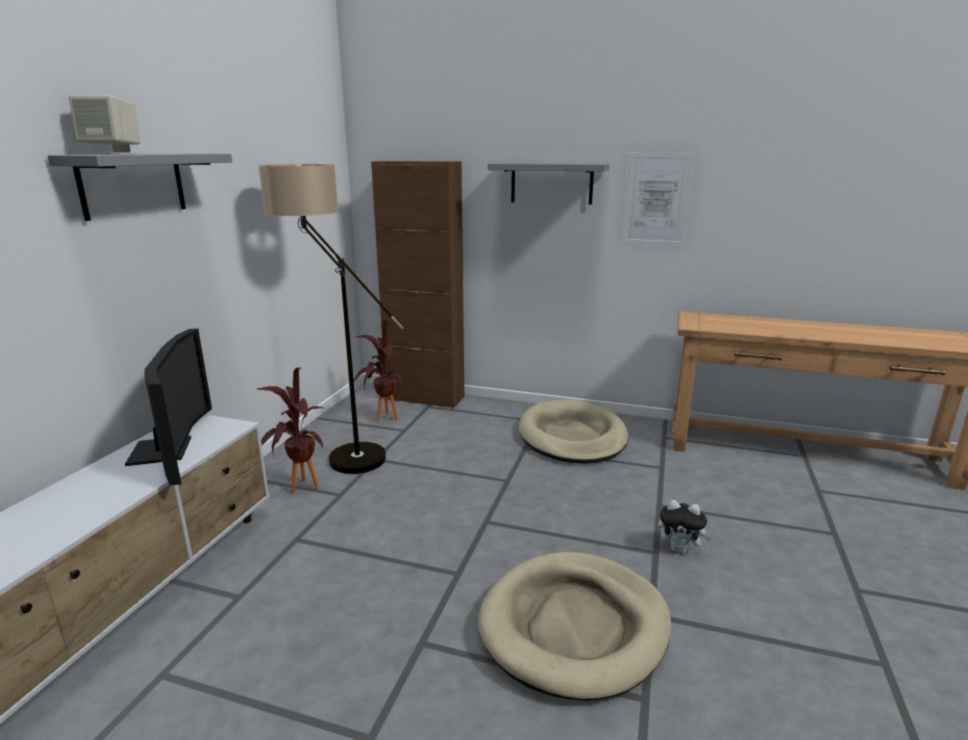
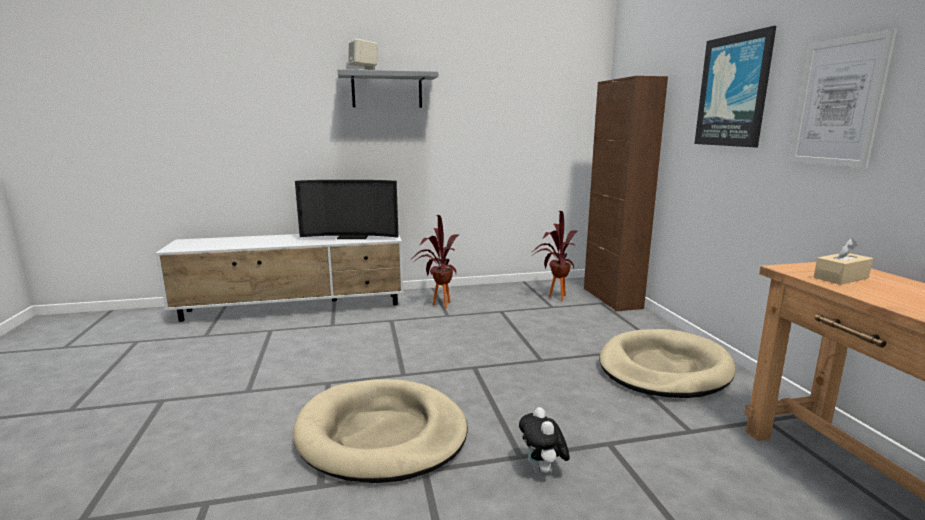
camera: 60 degrees right, 5 degrees down
television [125,328,212,486] -> television turned 45 degrees clockwise [295,180,399,239]
floor lamp [258,164,404,474] -> none
grey shelf [488,163,609,205] -> picture [694,26,776,147]
none -> beige tissue box [814,238,873,285]

